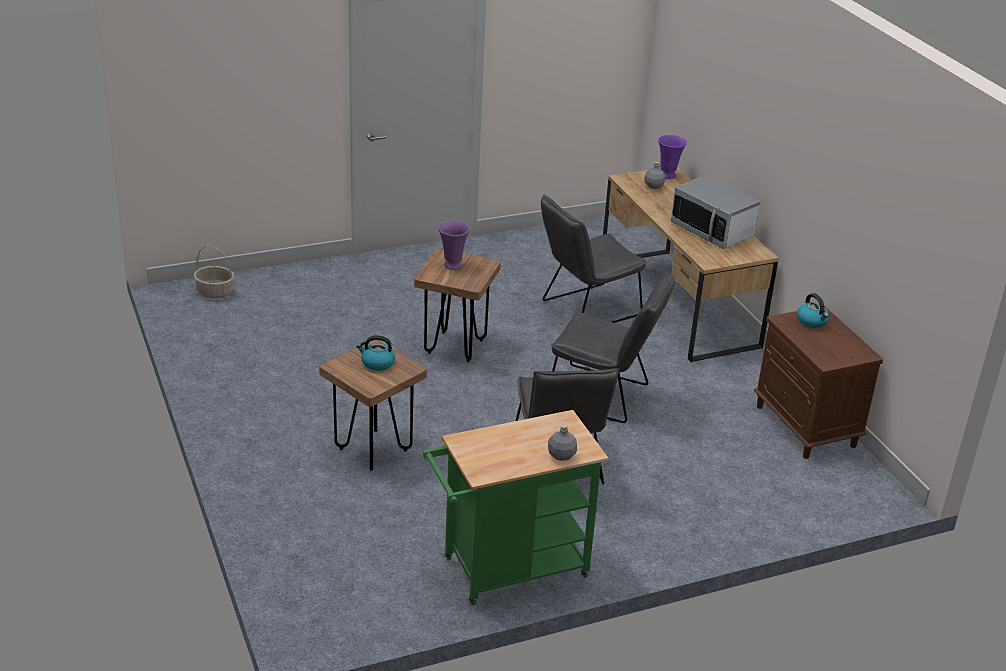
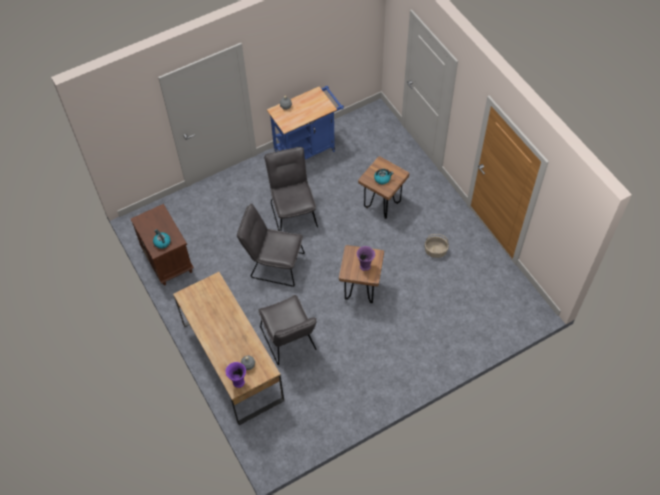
camera: 175 degrees right, 25 degrees up
basket [194,245,234,299] -> basket moved to [425,234,449,258]
green cart [423,410,609,606] -> blue cart [267,86,344,160]
grey chair [541,194,647,323] -> grey chair turned 105 degrees clockwise [259,295,317,365]
microwave [671,175,760,249] -> none

